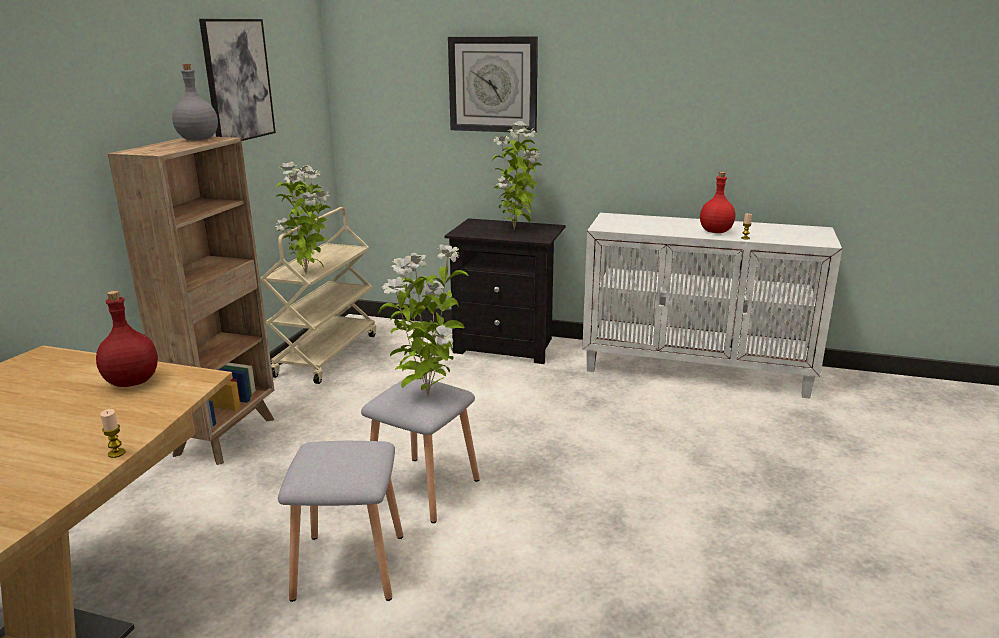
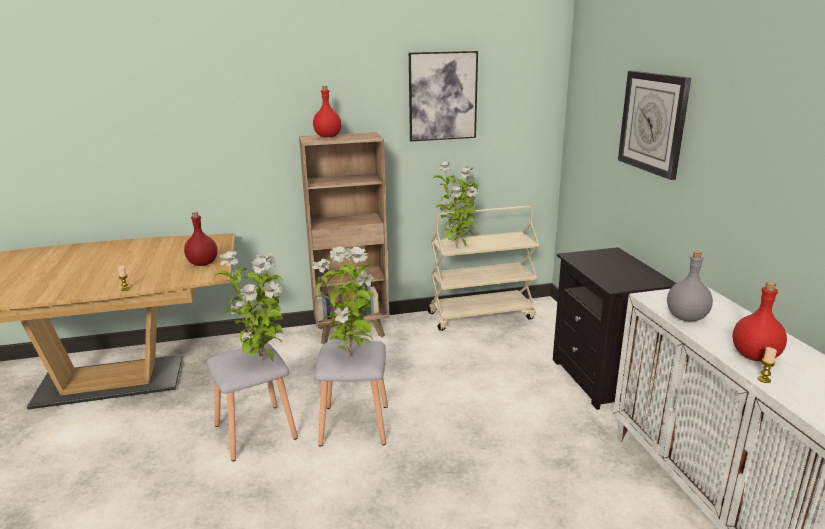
camera: 60 degrees right, 0 degrees up
grey bottle [172,64,218,140] -> grey bottle moved to [667,251,713,321]
potted plant [492,121,542,230] -> potted plant moved to [214,251,283,361]
none -> red bottle [313,86,342,138]

